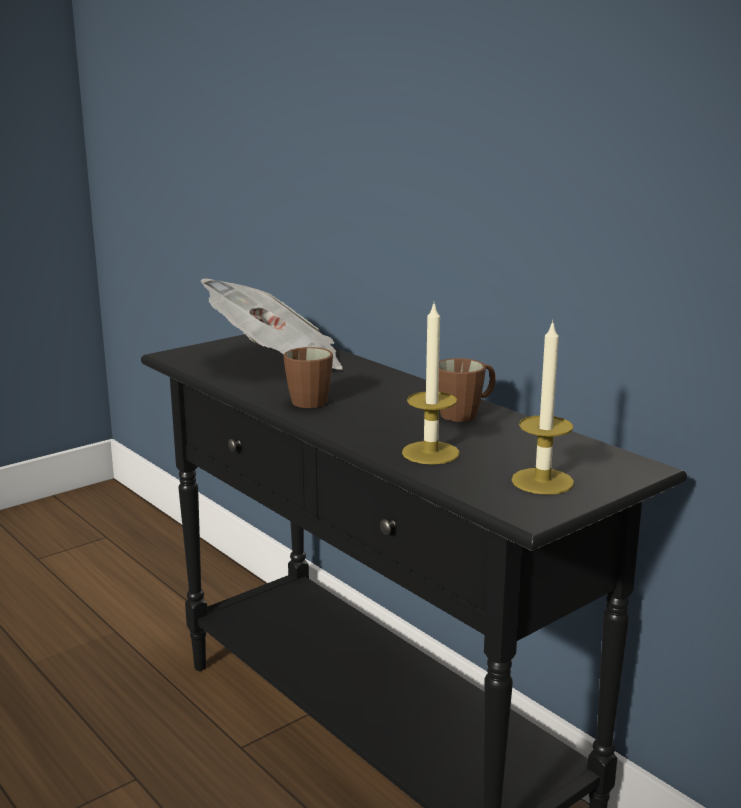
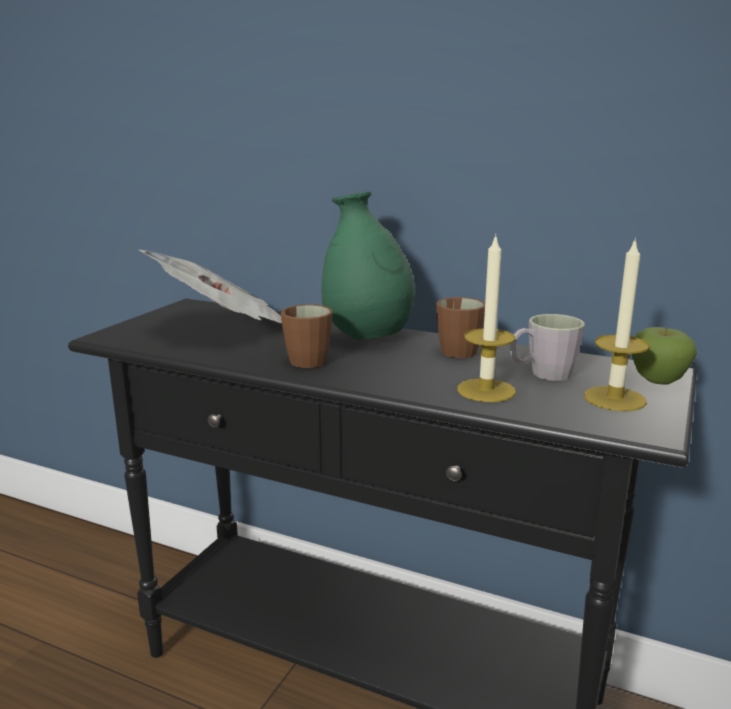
camera: 25 degrees left, 0 degrees up
none -> green vase [321,191,415,340]
none -> grey mug [510,314,585,381]
none -> apple [632,327,697,384]

